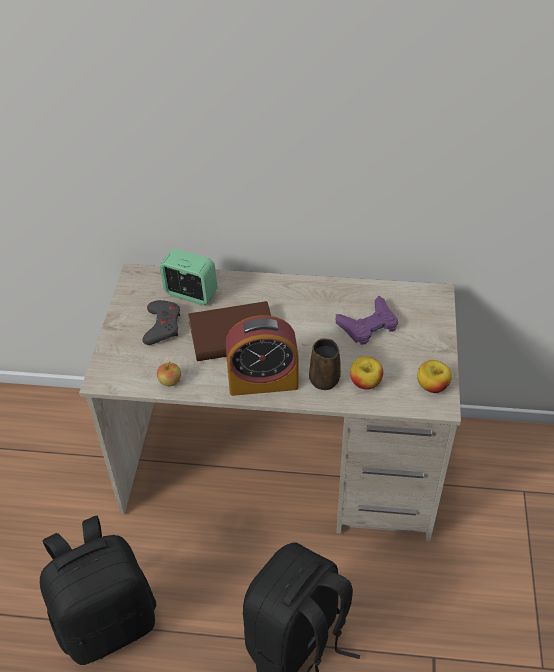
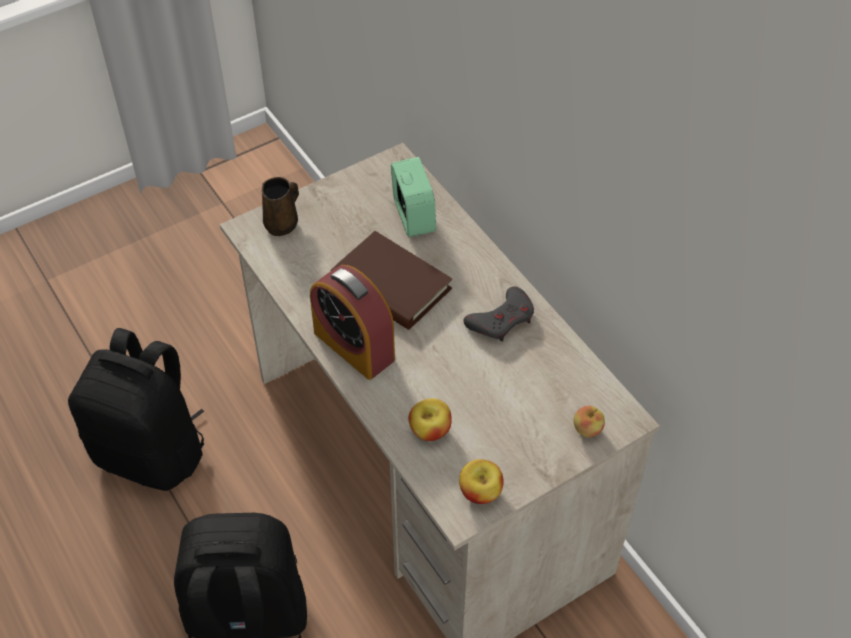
camera: 50 degrees right, 5 degrees up
grey game controller [142,300,180,345] -> grey game controller moved to [464,287,534,342]
apple [157,361,181,386] -> apple moved to [573,406,605,437]
brown mug [309,338,341,390] -> brown mug moved to [262,177,299,236]
purple game controller [336,296,398,345] -> none

